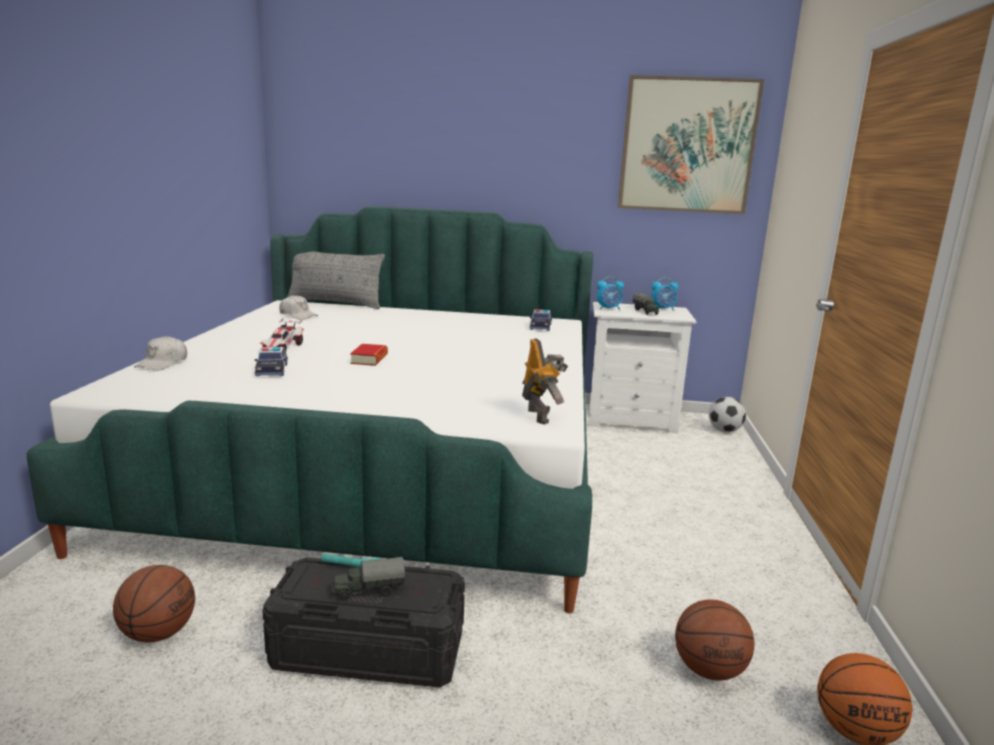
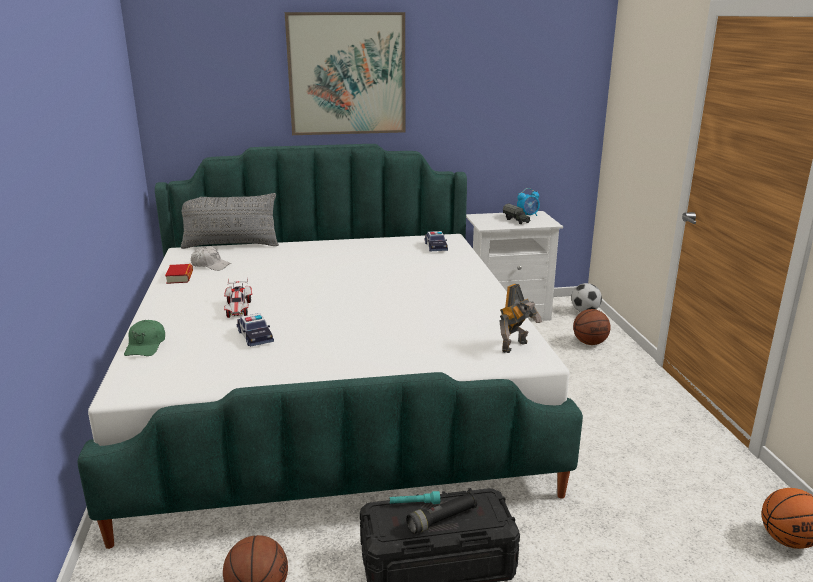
camera: 15 degrees left, 5 degrees up
white cap [134,336,187,371] -> green cap [124,320,165,356]
toy truck [332,557,405,600] -> black flashlight [406,492,477,534]
book [350,344,388,366] -> book moved to [165,264,193,284]
toy robot [522,338,568,425] -> toy robot turned 75 degrees clockwise [499,284,542,353]
alarm clock [597,276,624,310] -> none
picture [618,75,764,214] -> picture moved to [285,12,405,135]
basketball [675,600,754,681] -> basketball moved to [573,309,611,345]

